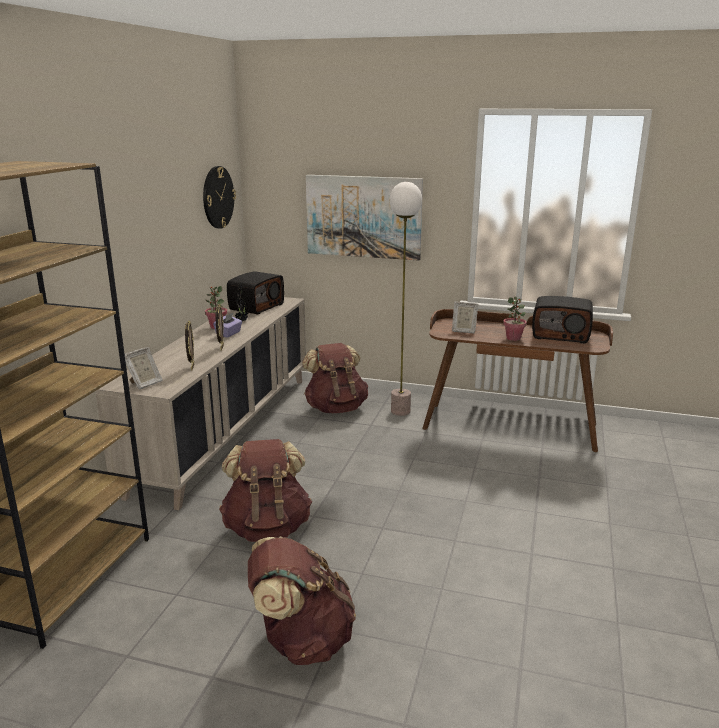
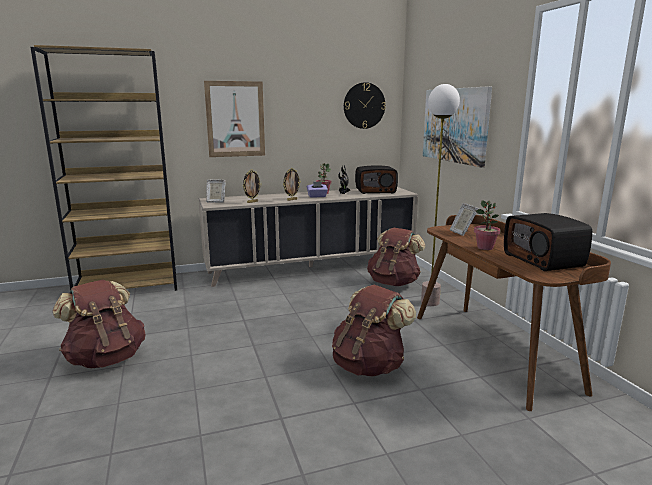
camera: 55 degrees right, 5 degrees down
brown backpack [219,439,312,542] -> brown backpack moved to [332,285,416,377]
none -> picture [204,81,265,157]

